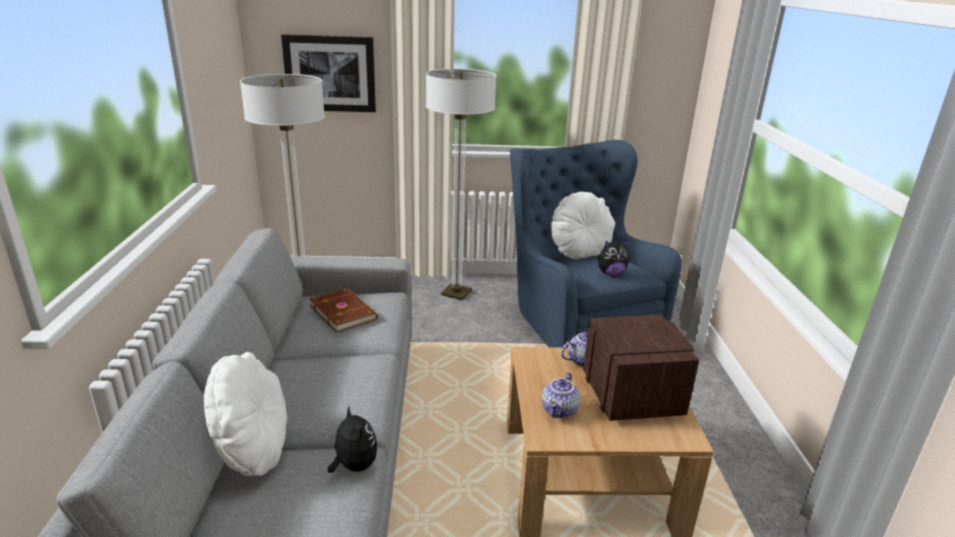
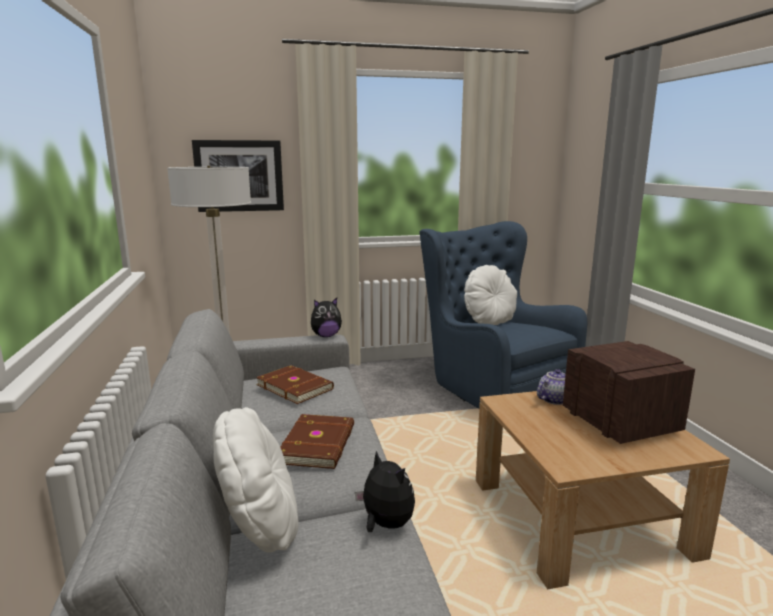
camera: 10 degrees left, 10 degrees down
floor lamp [426,69,497,300] -> none
teapot [542,372,580,418] -> none
plush toy [598,240,628,276] -> plush toy moved to [311,298,342,337]
none -> brown book [280,414,354,469]

